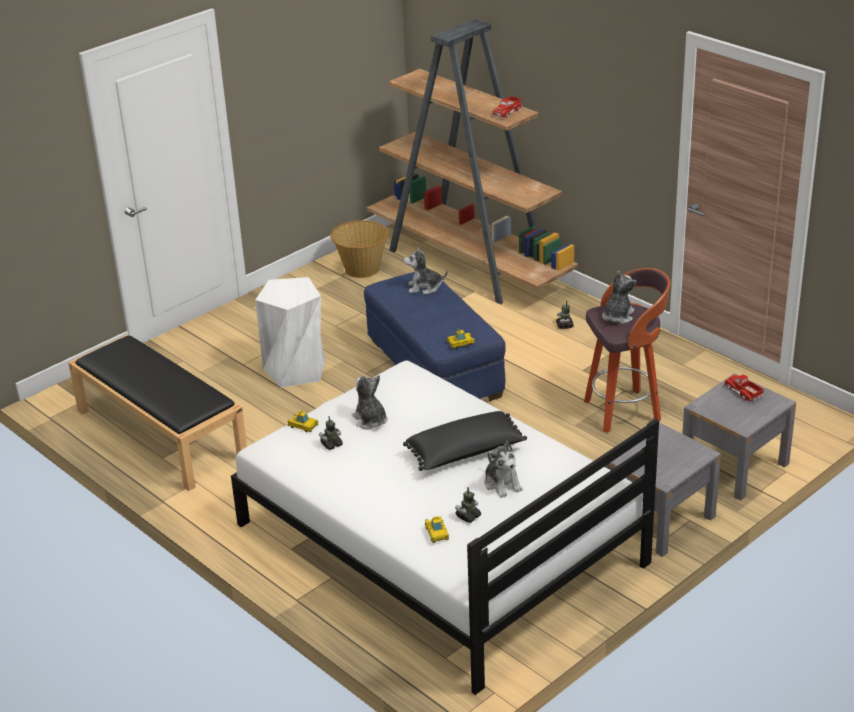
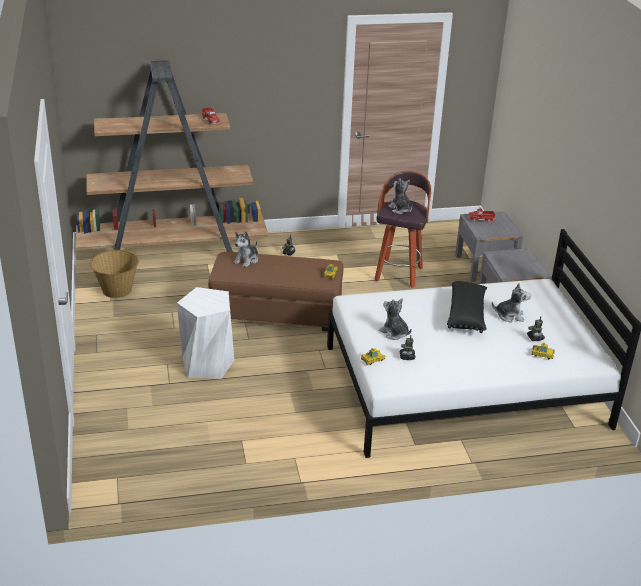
camera: 60 degrees left, 0 degrees up
black bench [68,334,247,491] -> none
plush toy [352,375,388,430] -> plush toy turned 45 degrees clockwise [379,298,412,340]
blue ottoman [364,272,506,401] -> brown ottoman [208,252,343,332]

